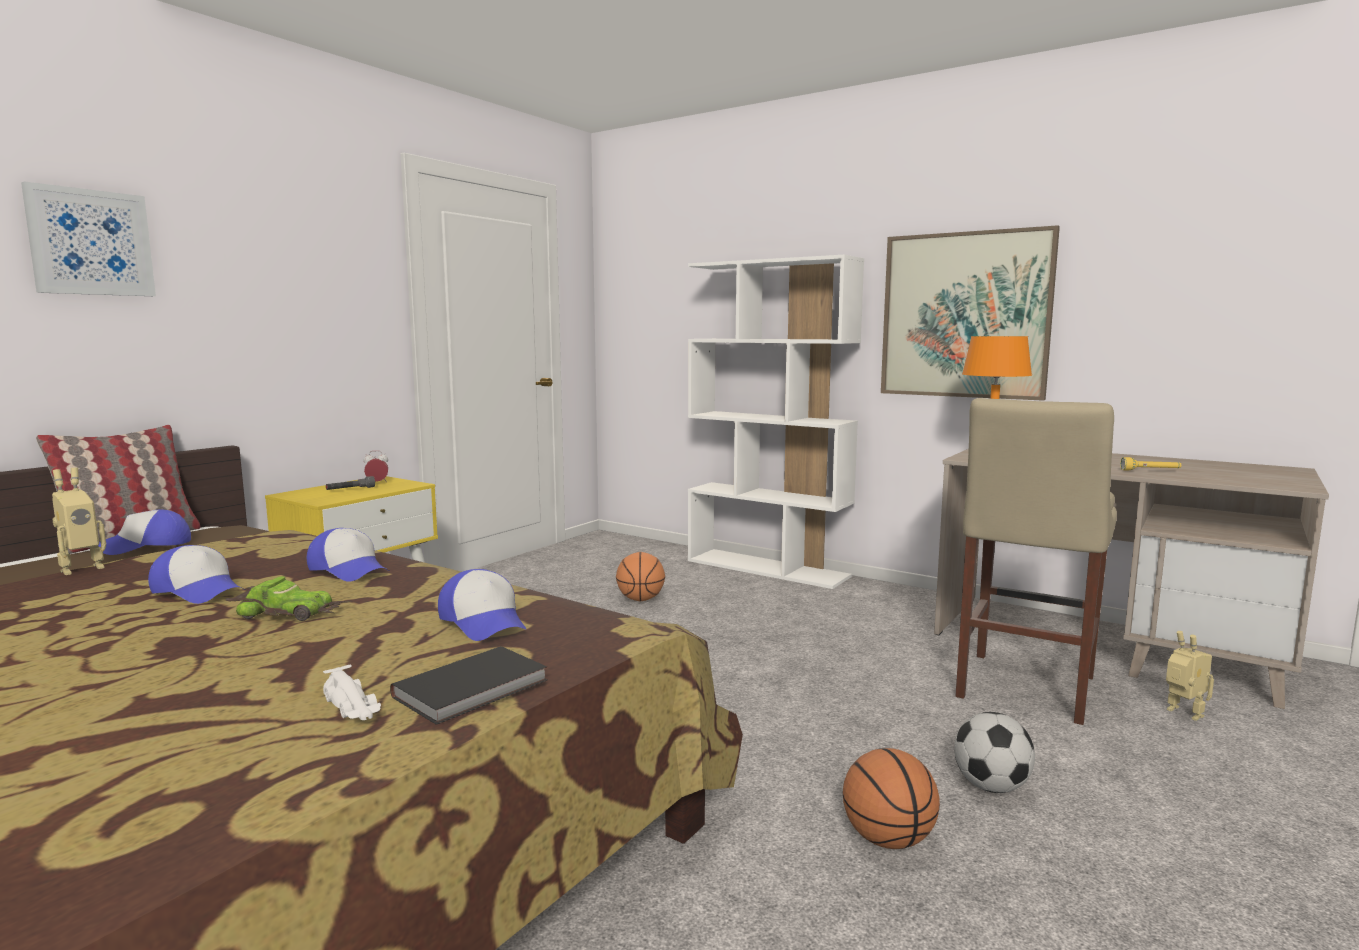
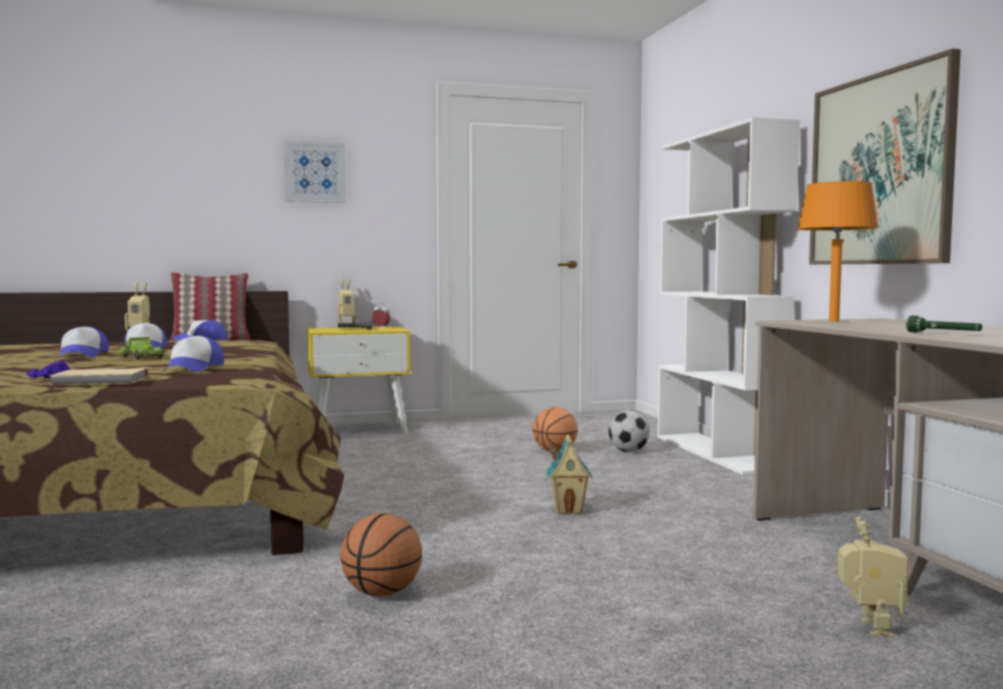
camera: 40 degrees right, 5 degrees down
picture [21,181,156,296] -> picture moved to [284,141,346,203]
cap [307,528,389,582] -> cap moved to [58,327,109,358]
white toy car [323,665,381,720] -> purple toy car [26,360,71,378]
black book [390,646,547,725] -> beige book [49,368,148,385]
football [954,712,1035,793] -> football moved to [609,410,650,452]
beige stool [956,398,1117,725] -> none
yellow flashlight [1120,457,1181,471] -> green flashlight [906,316,982,332]
none -> toy robot [338,278,357,328]
none -> toy house [546,434,592,515]

